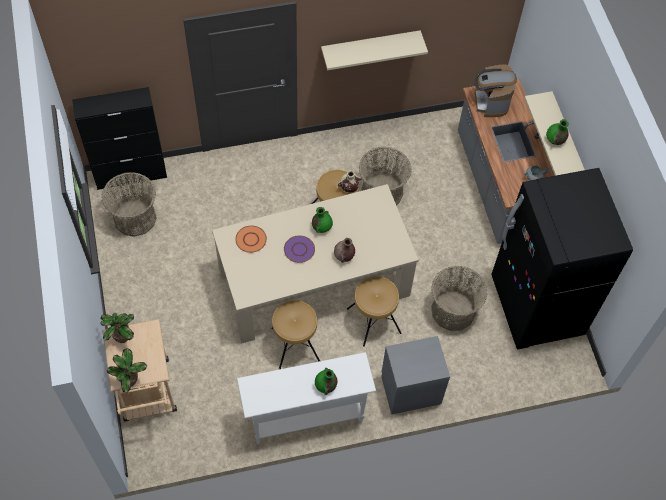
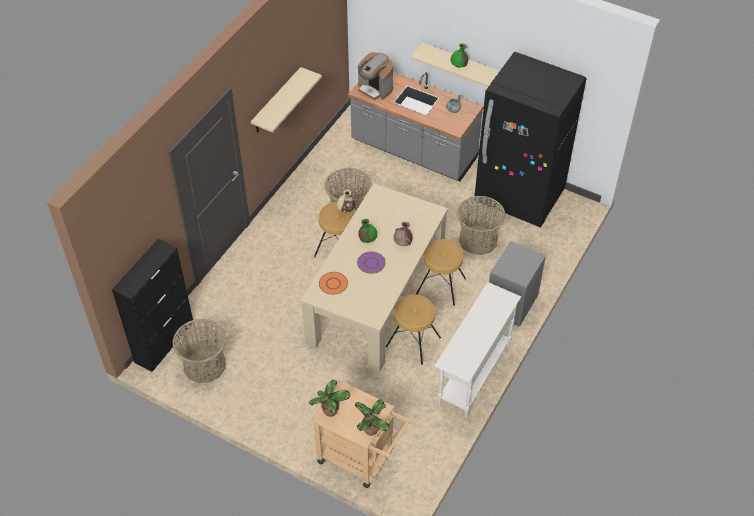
camera: 45 degrees left, 10 degrees down
green vase [315,368,337,395] -> none

